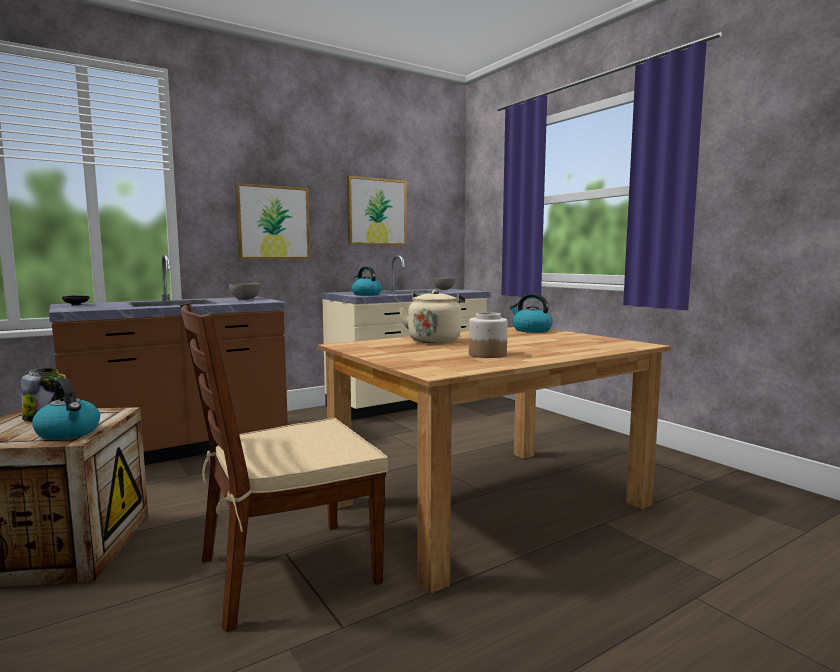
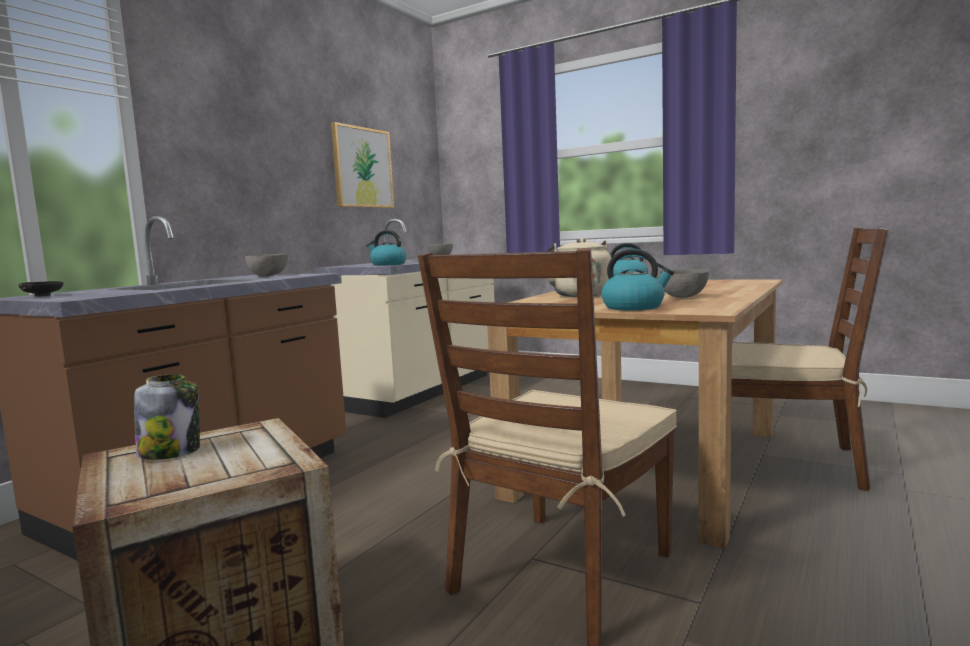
camera: 25 degrees left, 0 degrees up
kettle [32,379,100,440] -> kettle moved to [602,249,674,311]
picture [235,183,310,259] -> none
jar [469,312,508,358] -> grey bowl [657,270,709,298]
none -> brown chair [731,228,889,491]

